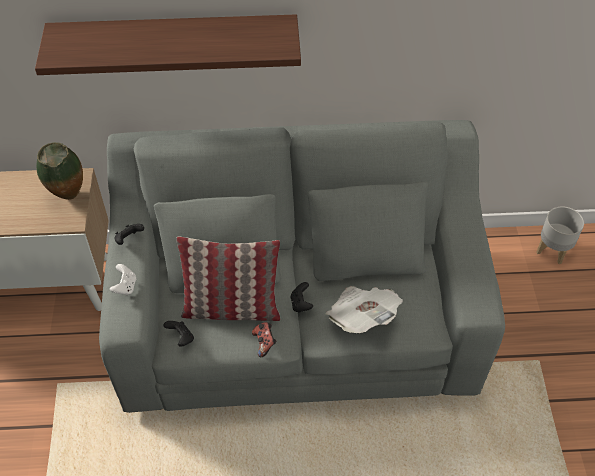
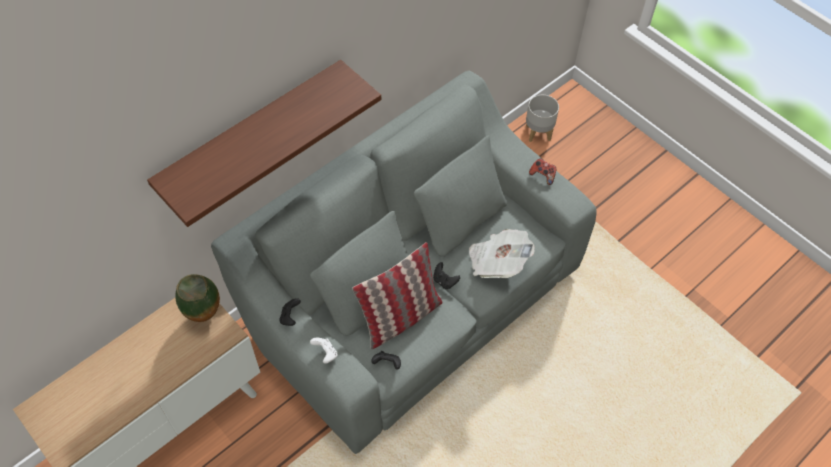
camera: 40 degrees left, 5 degrees up
game controller [252,322,276,357] -> game controller moved to [529,158,556,185]

